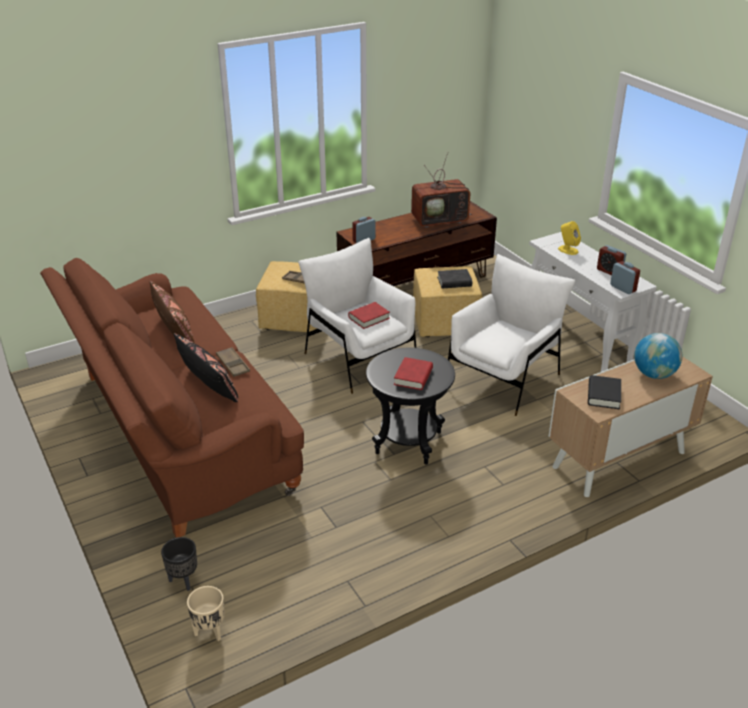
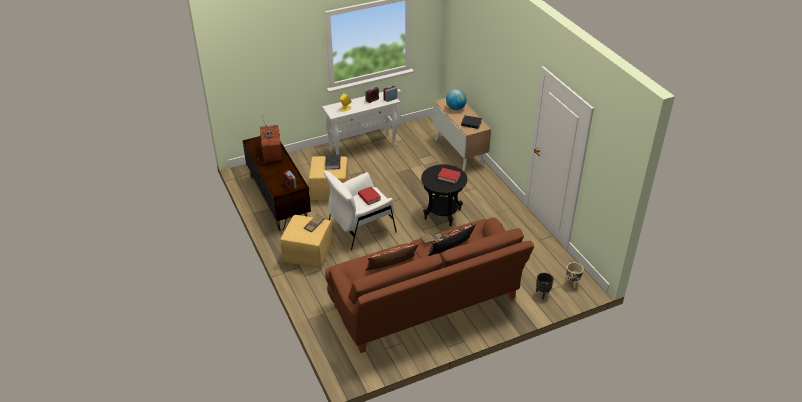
camera: 85 degrees left, 5 degrees up
white armchair [448,254,575,416] -> none

